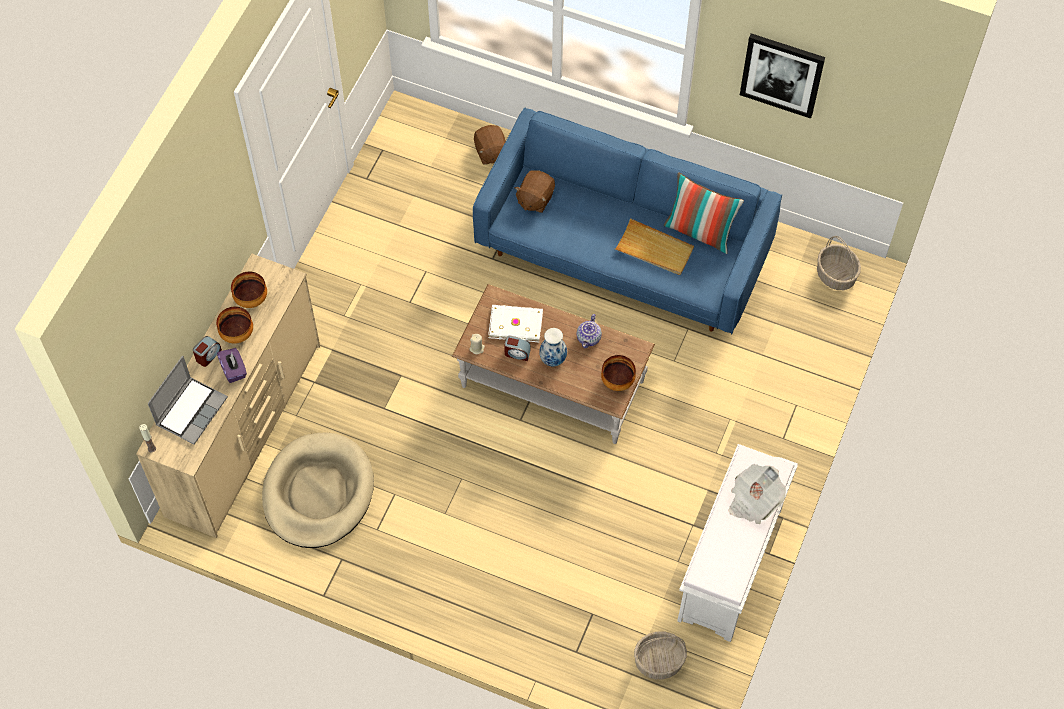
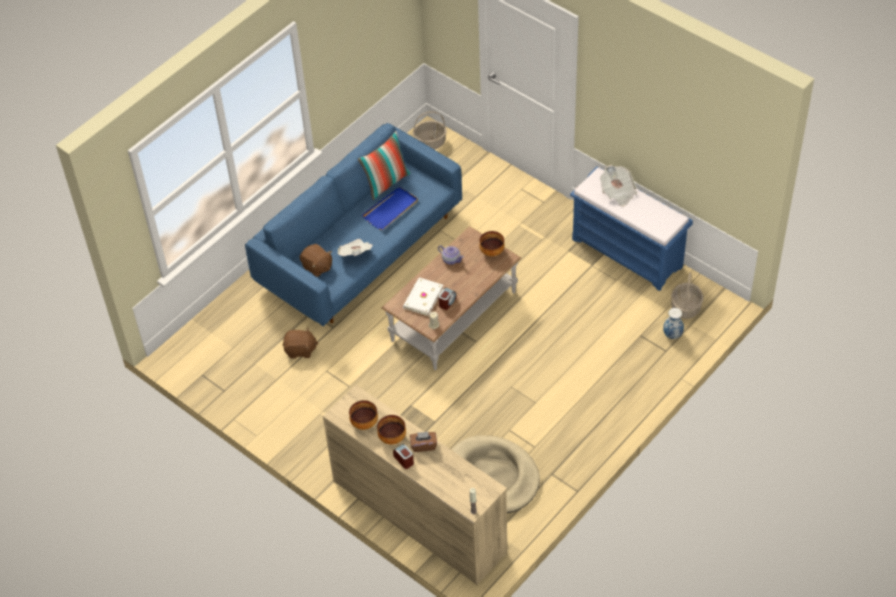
camera: 70 degrees left, 10 degrees down
laptop [148,356,228,444] -> none
purple tissue box [217,348,247,383] -> brown tissue box [410,432,437,452]
brown plush toy [474,125,506,165] -> brown plush toy moved to [283,327,318,359]
vase [539,328,567,366] -> vase moved to [663,308,684,339]
beige tray [615,218,694,275] -> blue tray [362,186,418,230]
white bench [677,444,798,642] -> blue bench [570,166,693,291]
picture [740,33,825,119] -> none
none -> newspaper [338,239,373,256]

